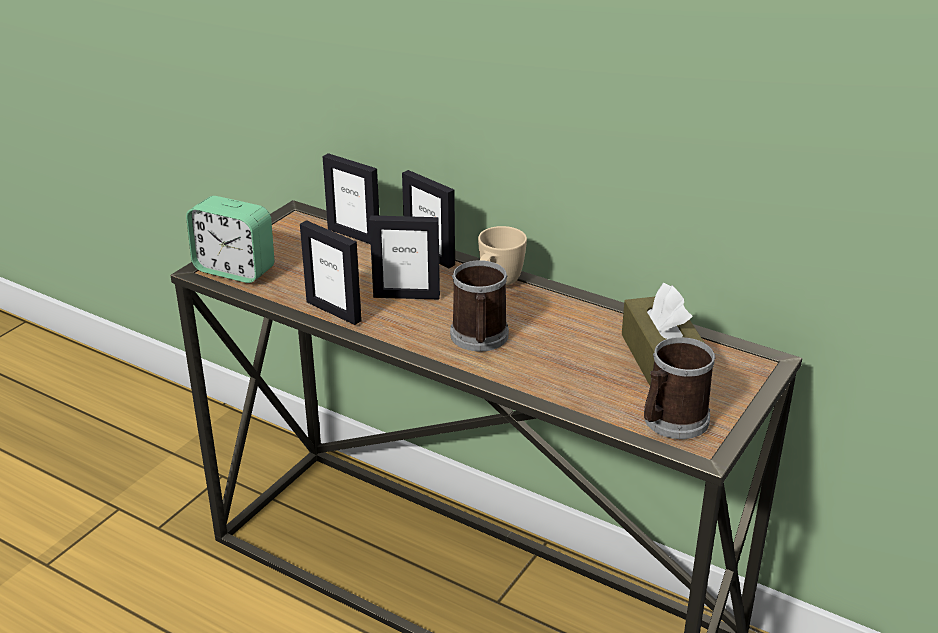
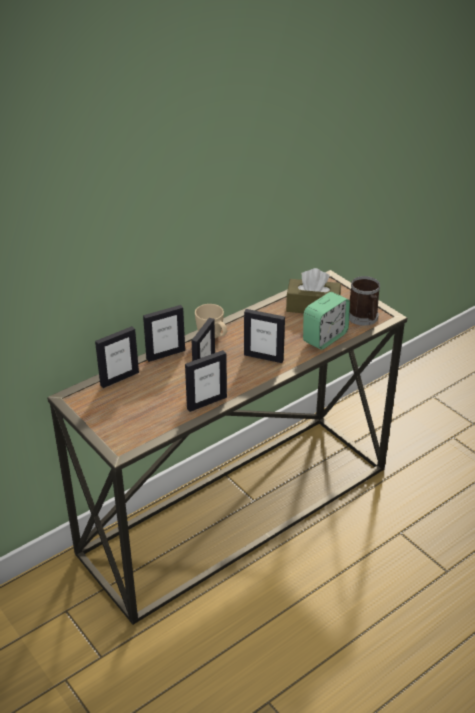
camera: 70 degrees left, 5 degrees up
alarm clock [186,196,275,283] -> alarm clock moved to [303,292,350,350]
mug [450,260,509,352] -> picture frame [244,309,285,363]

